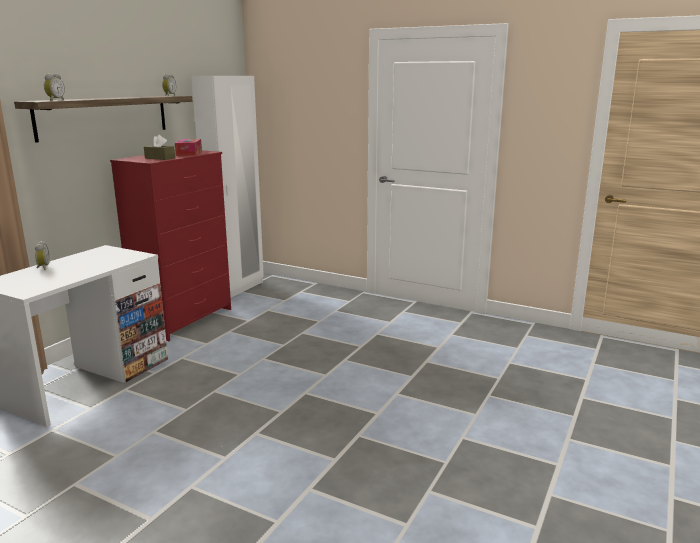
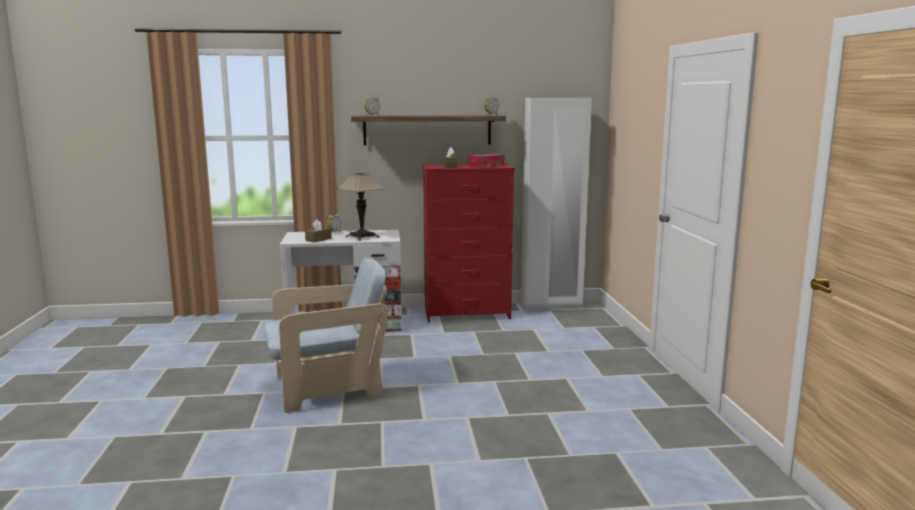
camera: 55 degrees right, 5 degrees down
none -> beige armchair [265,258,388,413]
none -> brown tissue box [305,219,332,243]
none -> table lamp [337,173,385,241]

